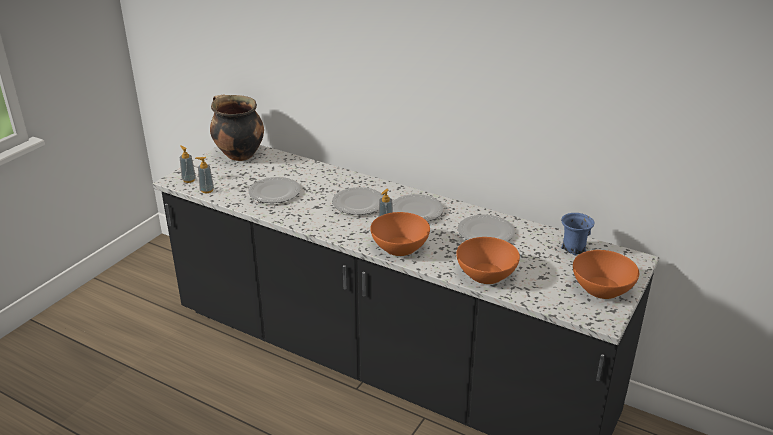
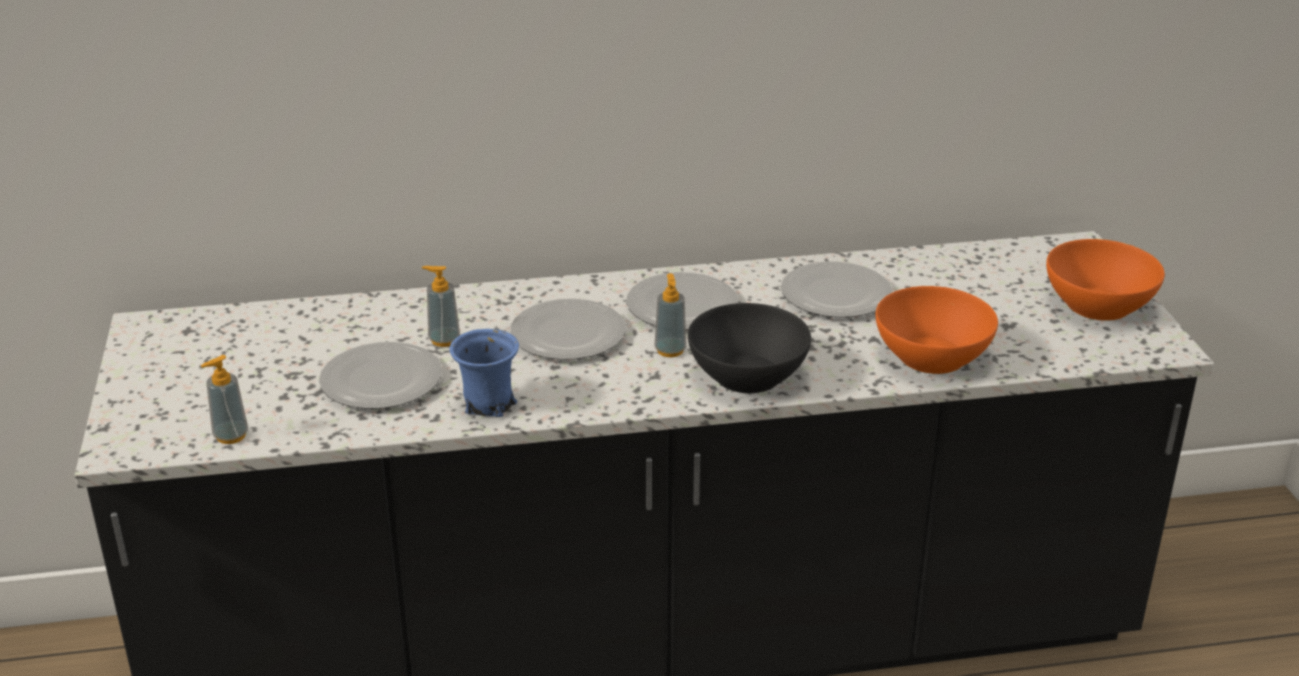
camera: 40 degrees left, 0 degrees up
soap dispenser [180,145,196,183] -> soap dispenser moved to [422,266,460,347]
cooking pot [210,94,264,161] -> none
orange bowl [370,212,430,256] -> black bowl [688,303,811,393]
blue mug [561,213,594,255] -> blue mug moved to [450,329,519,417]

